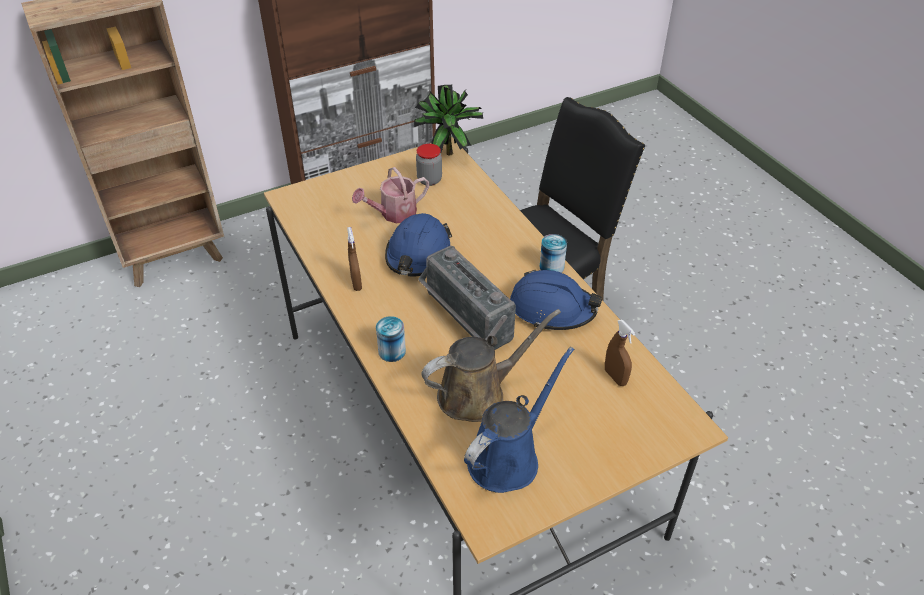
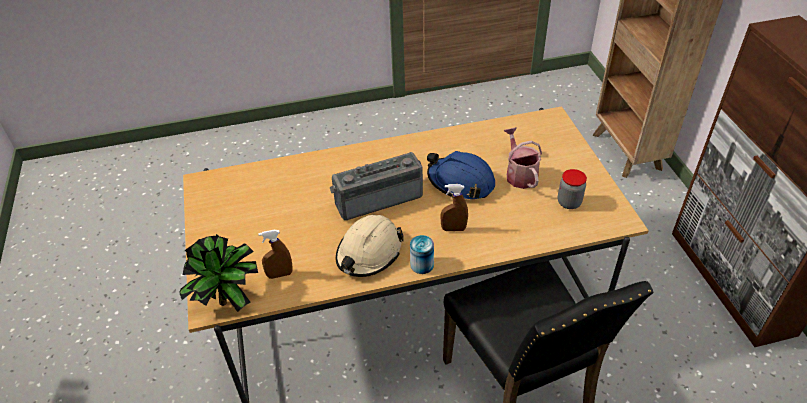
camera: 105 degrees right, 0 degrees up
brown spray bottle [347,227,362,291] -> brown spray bottle moved to [440,184,468,231]
can [376,316,406,362] -> none
potted plant [414,85,483,155] -> potted plant moved to [179,234,258,312]
brown watering can [422,309,561,422] -> none
blue watering can [464,347,574,493] -> none
blue hard hat [510,270,602,330] -> beige hard hat [336,215,404,277]

